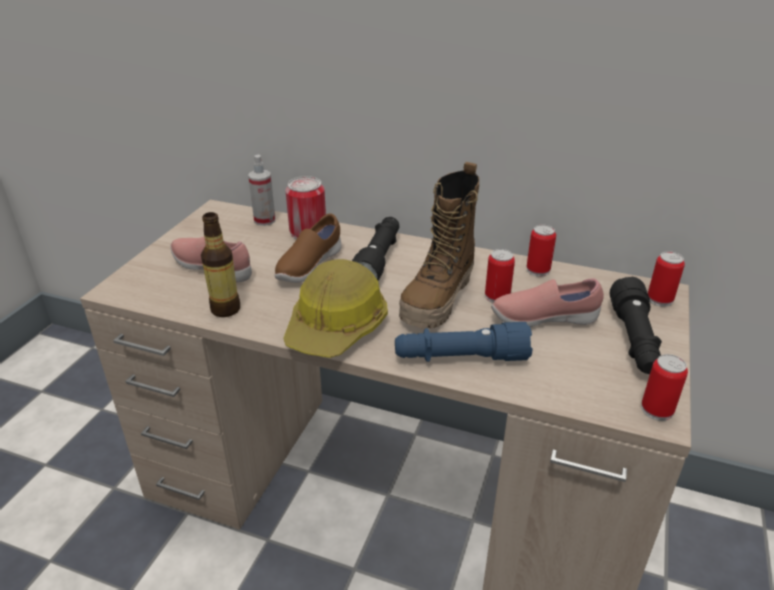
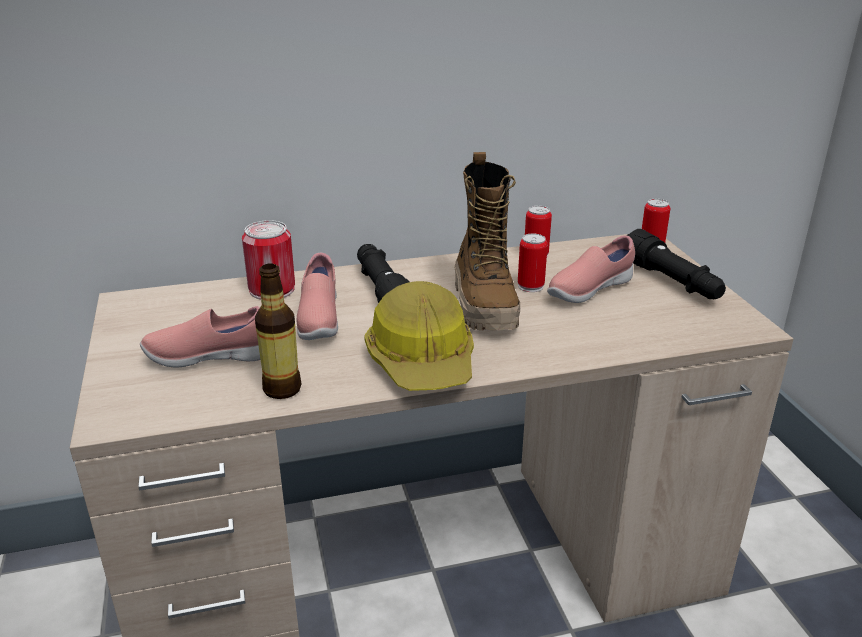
camera: 35 degrees left, 5 degrees down
spray bottle [248,155,275,226] -> none
brown shoe [274,214,341,283] -> pink shoe [297,253,338,340]
blue flashlight [395,322,533,362] -> none
can [642,354,688,421] -> none

